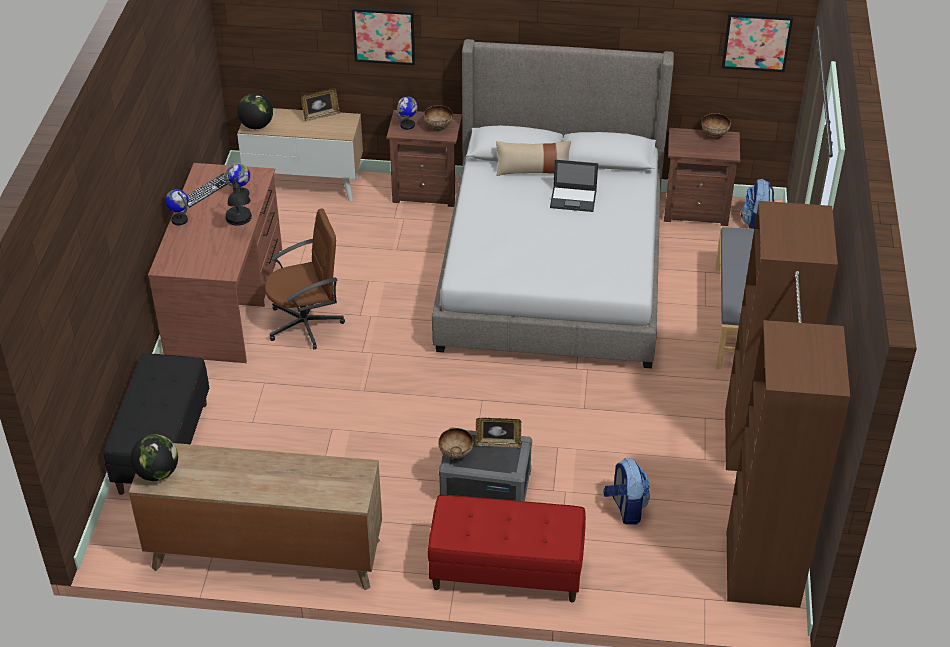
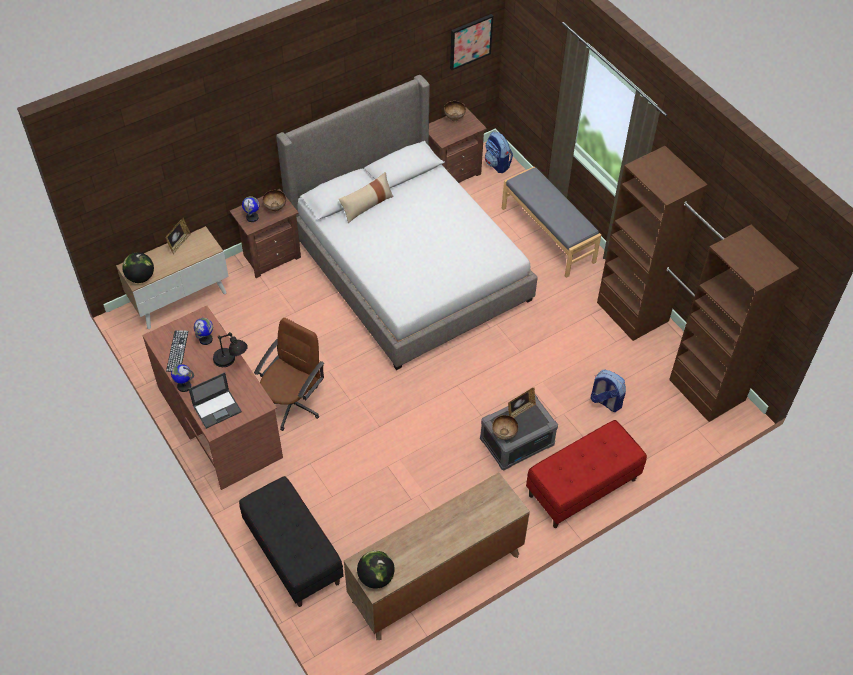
camera: 40 degrees left, 10 degrees up
picture [352,7,415,65] -> none
laptop [550,160,598,212] -> laptop moved to [189,372,242,429]

